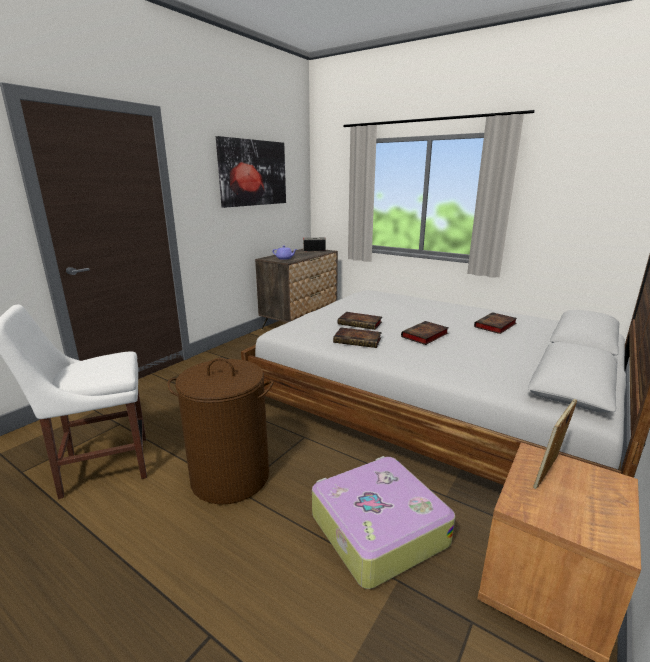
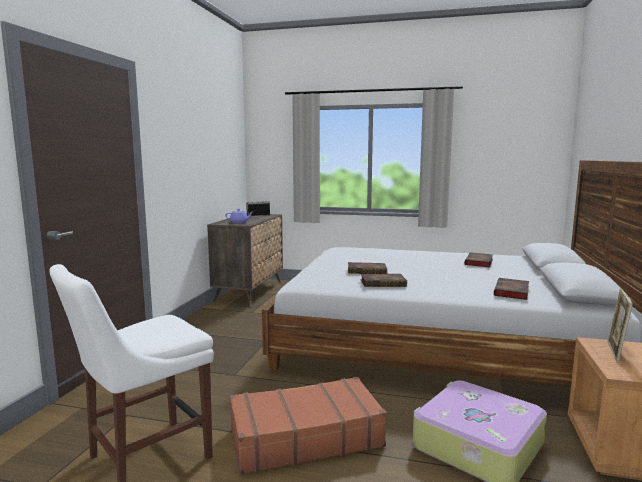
camera: 20 degrees left, 10 degrees down
brown laundry basket [168,358,274,505] -> brown suitcase [230,377,387,475]
picture [216,136,286,208] -> none
book [401,321,449,345] -> book moved to [494,278,529,300]

